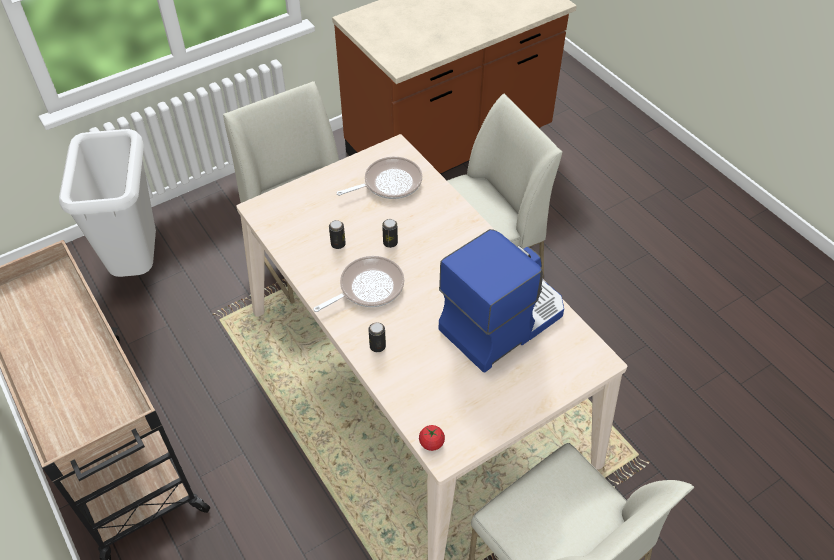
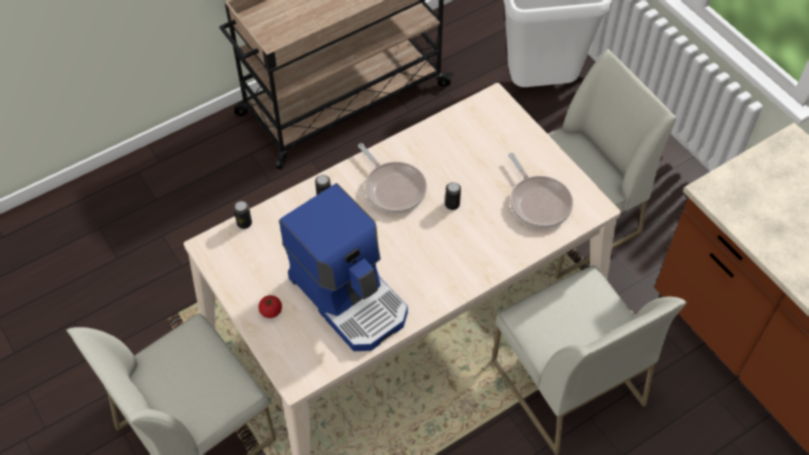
camera: 90 degrees right, 5 degrees up
can [329,220,346,249] -> can moved to [233,201,252,229]
tomato [419,425,445,451] -> tomato moved to [258,295,282,318]

